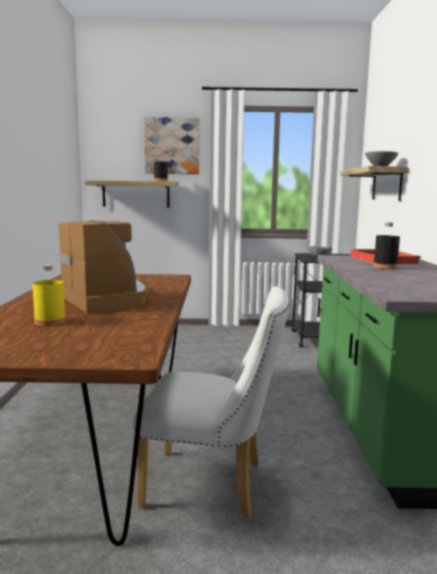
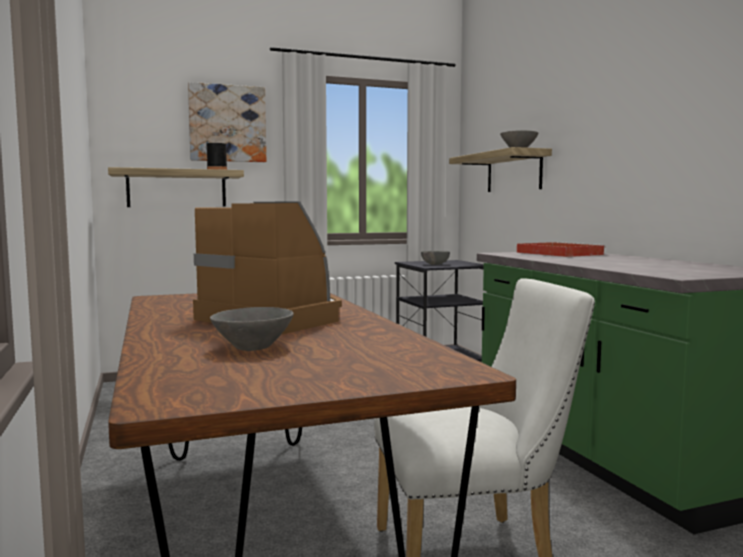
camera: 20 degrees left, 5 degrees down
yellow bottle [32,265,66,326] -> grey bowl [210,307,294,351]
black bottle [373,222,400,269] -> none

